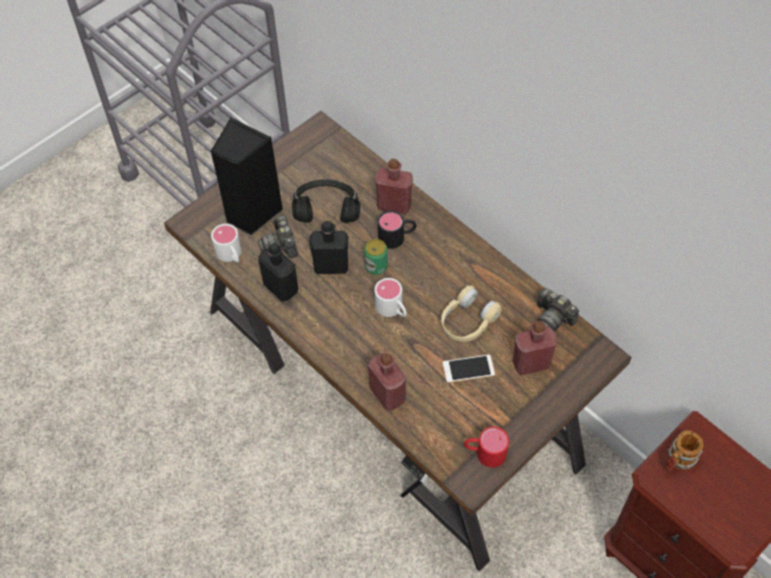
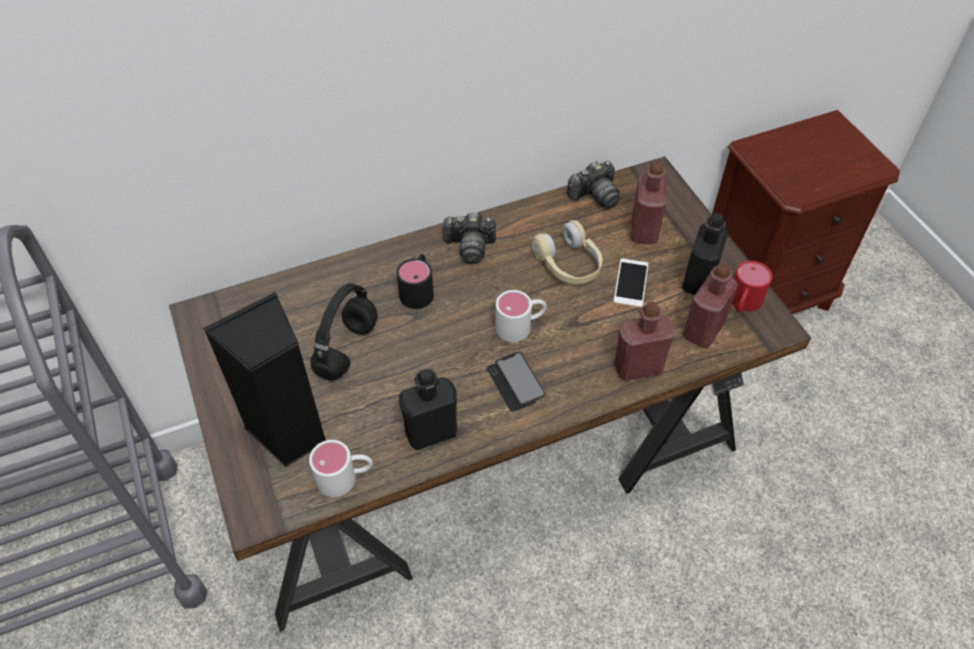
camera: 70 degrees left, 5 degrees down
camera [257,215,298,258] -> camera moved to [441,213,496,264]
black bottle [309,221,348,274] -> black bottle moved to [682,213,729,295]
can [364,239,388,275] -> none
red bottle [375,158,413,215] -> red bottle moved to [683,263,738,347]
mug [665,430,704,472] -> none
none -> phone [487,352,546,412]

